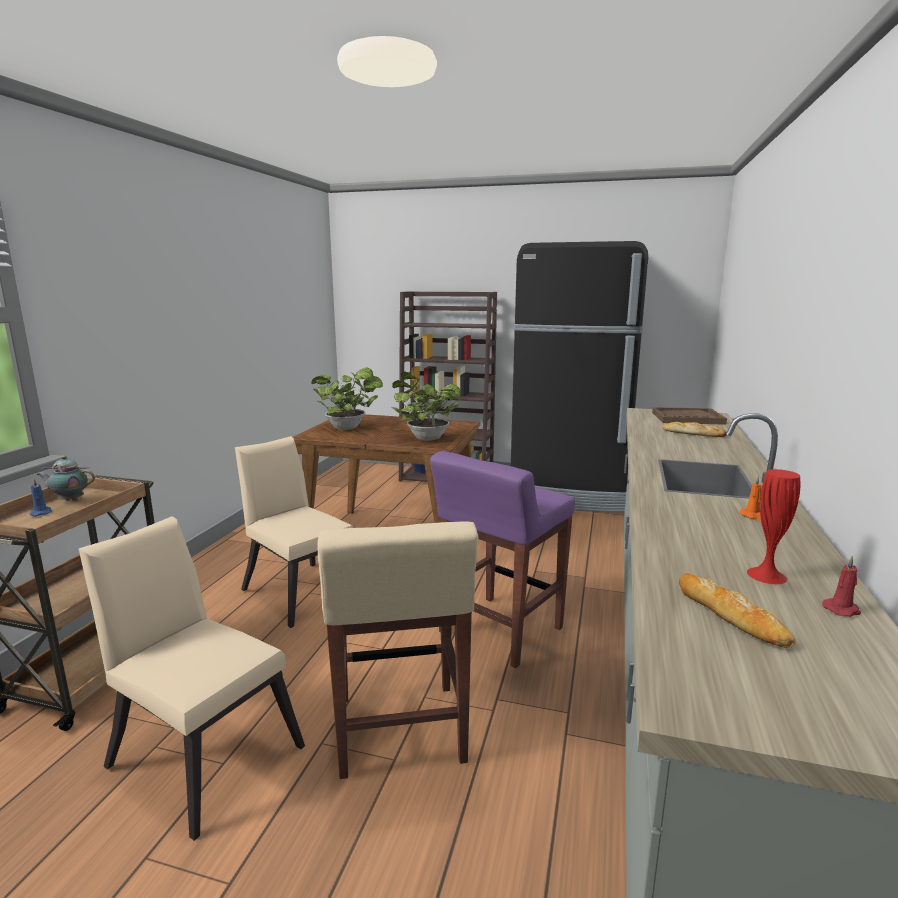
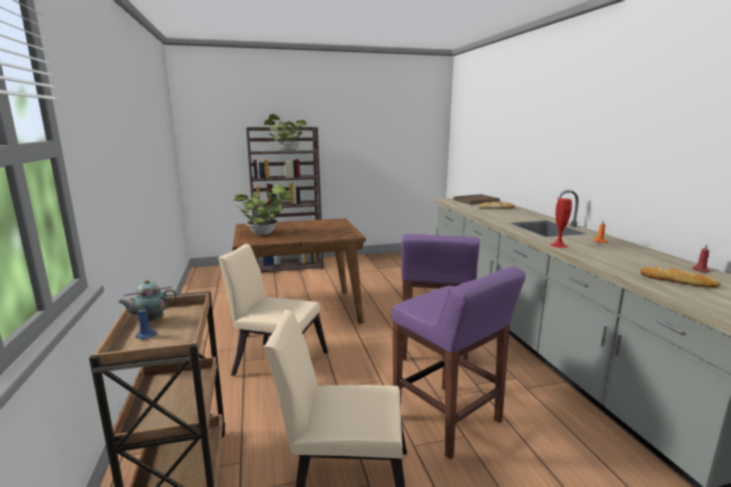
camera: 30 degrees left, 0 degrees up
beige stool [317,521,478,779] -> purple stool [391,267,526,459]
potted plant [392,371,461,441] -> potted plant moved to [264,114,307,152]
black fridge [511,241,648,513] -> none
red vase [747,469,800,584] -> red vase moved to [551,198,572,248]

